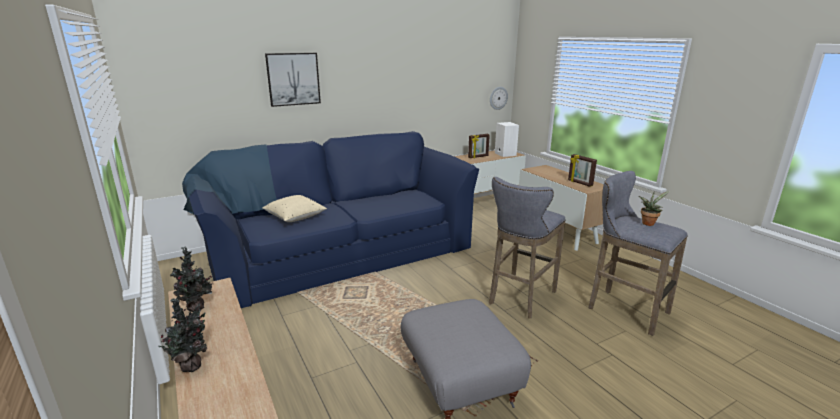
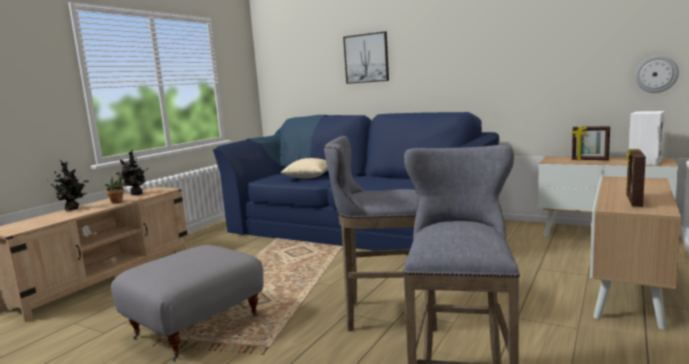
camera: 60 degrees right, 10 degrees down
potted plant [639,191,670,226] -> potted plant moved to [105,172,126,203]

